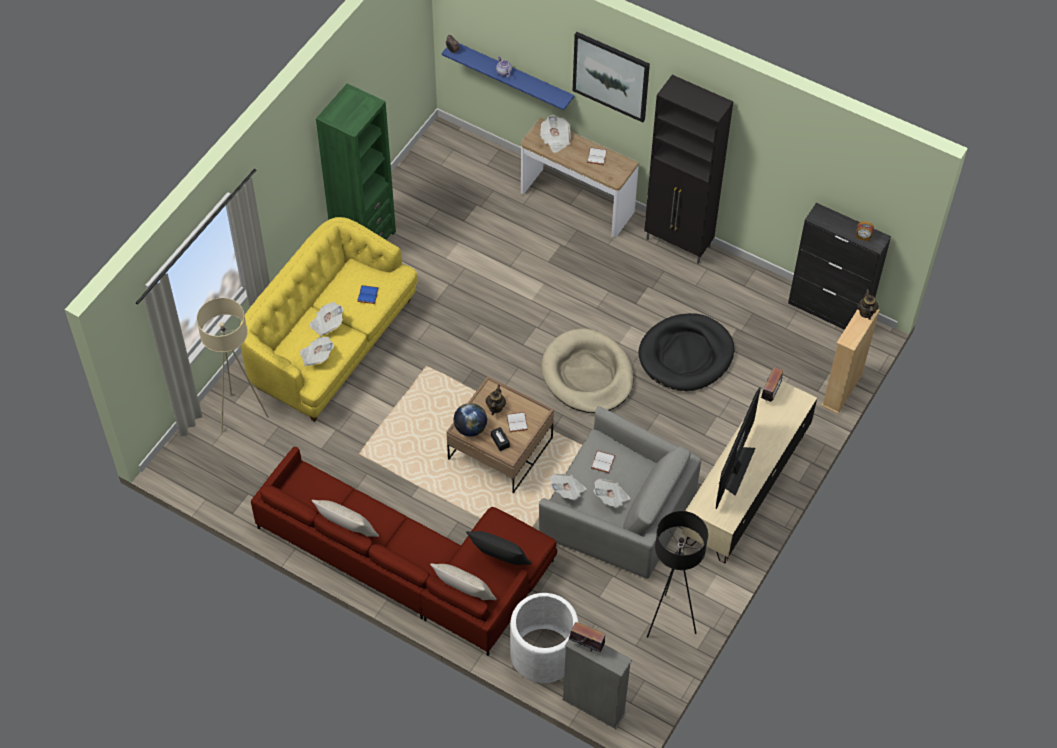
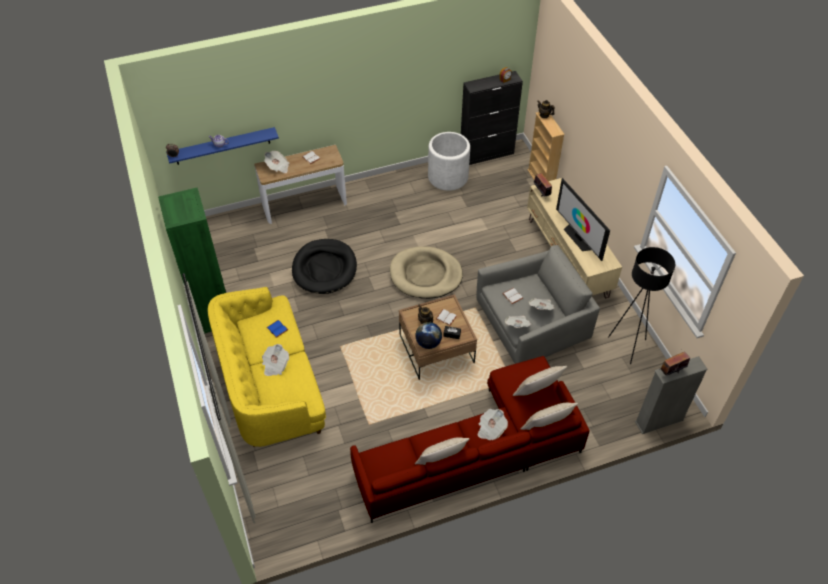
camera: 50 degrees left, 5 degrees down
beige floor lamp [196,298,268,433] -> none
newspaper [300,337,334,366] -> newspaper moved to [478,409,508,440]
black pillow [466,531,532,565] -> beige pillow [513,366,567,396]
white planter [510,593,579,683] -> white planter moved to [428,132,470,191]
picture [572,32,650,122] -> none
black dog bed [639,313,734,391] -> black dog bed moved to [292,239,357,294]
black cabinet [644,75,733,264] -> none

